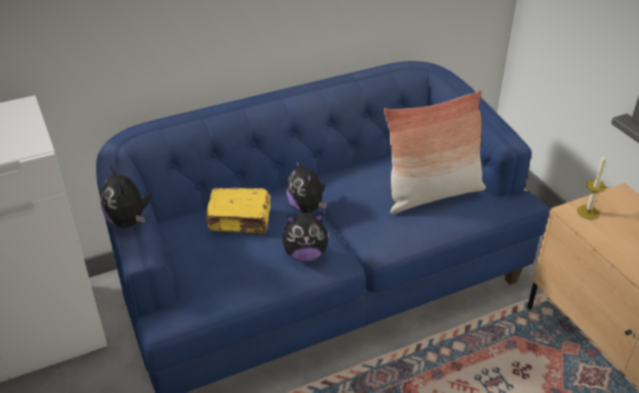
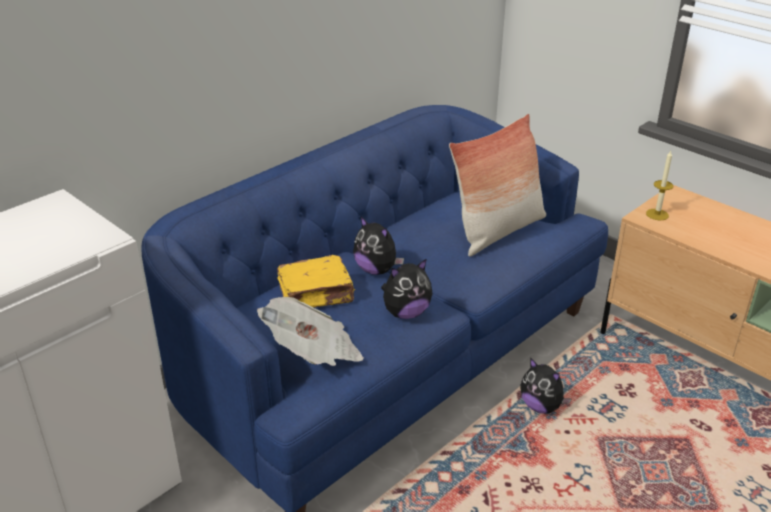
camera: 20 degrees left, 5 degrees down
plush toy [100,165,152,228] -> plush toy moved to [520,358,572,414]
none -> newspaper [257,297,364,366]

